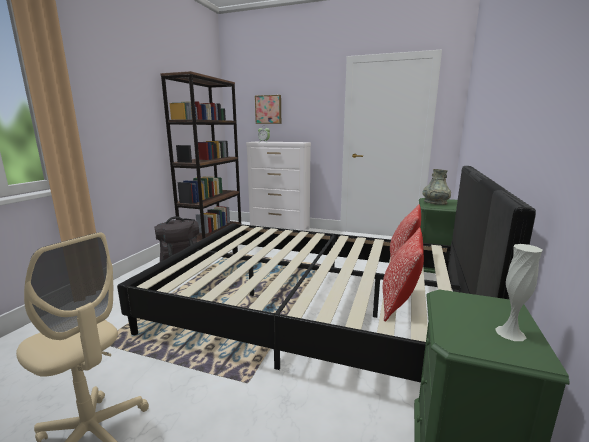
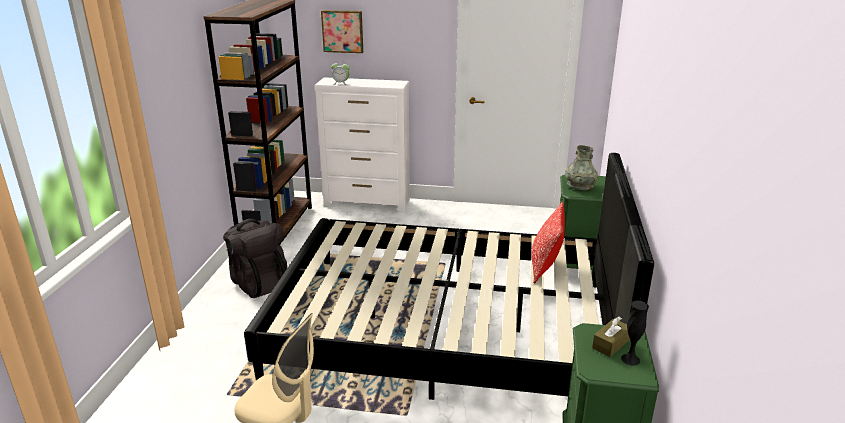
camera: 10 degrees left, 10 degrees up
pillow [383,227,424,322] -> none
white vase [495,244,542,341] -> black vase [621,301,649,366]
none -> brown tissue box [592,317,630,357]

